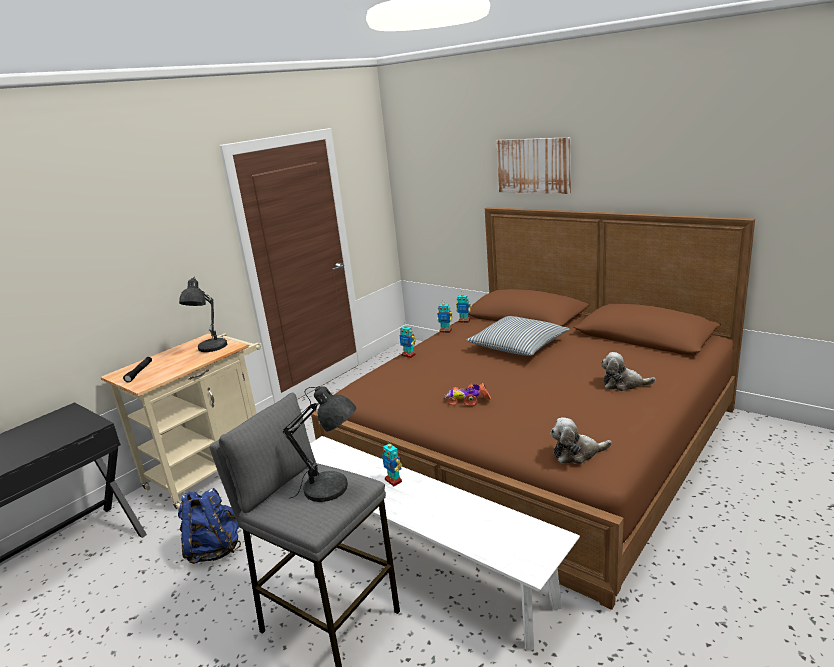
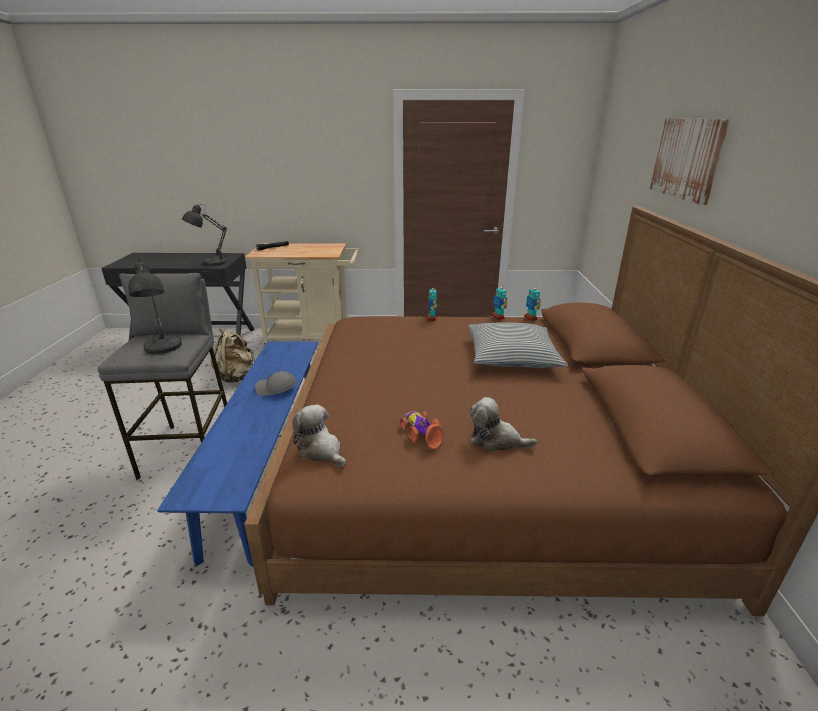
camera: 50 degrees right, 5 degrees up
blue backpack [178,488,241,564] -> beige backpack [211,328,255,383]
grey table lamp [179,278,227,352] -> grey table lamp moved to [182,204,227,266]
white bench [310,436,580,650] -> blue bench [157,342,318,567]
toy robot [382,440,402,486] -> grey cap [255,371,297,396]
toy car [444,383,491,406] -> toy car moved to [400,411,444,450]
plush toy [601,352,656,391] -> plush toy turned 45 degrees counterclockwise [470,397,537,452]

